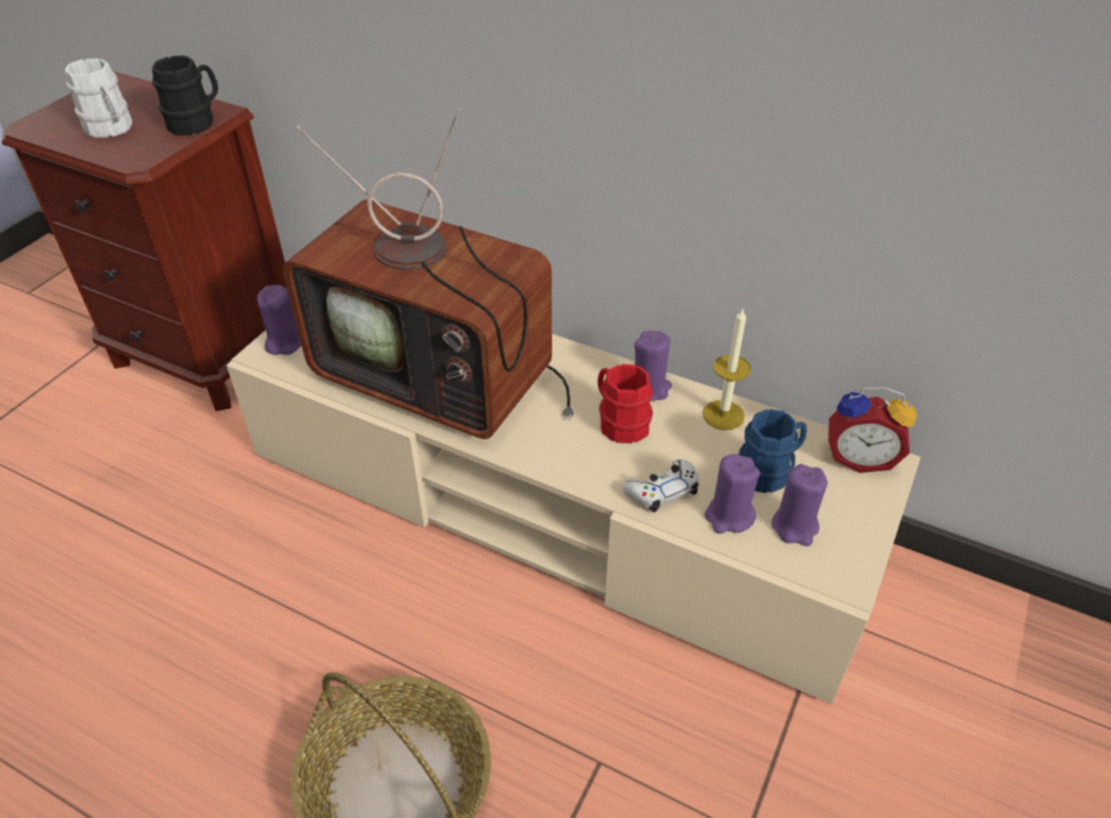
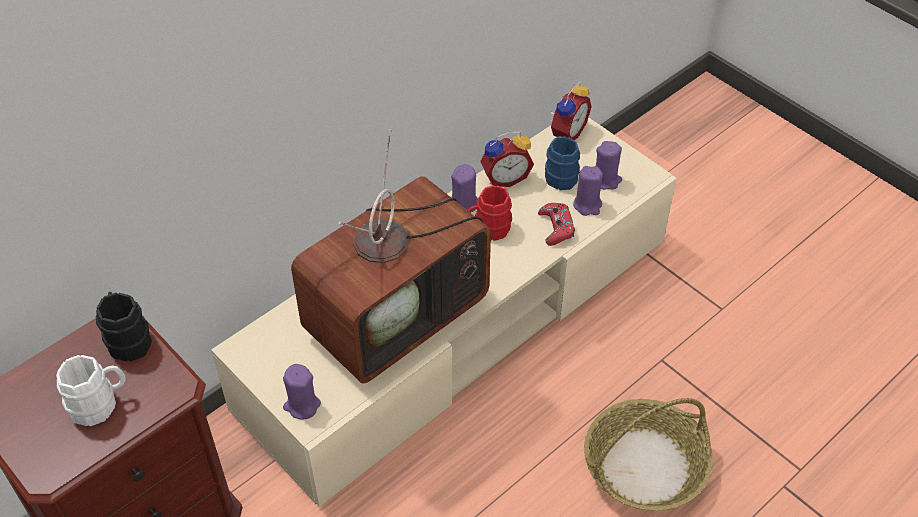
camera: 70 degrees left, 5 degrees up
white game controller [623,459,699,512] -> red game controller [538,203,575,246]
candle [702,307,751,430] -> alarm clock [480,132,534,187]

